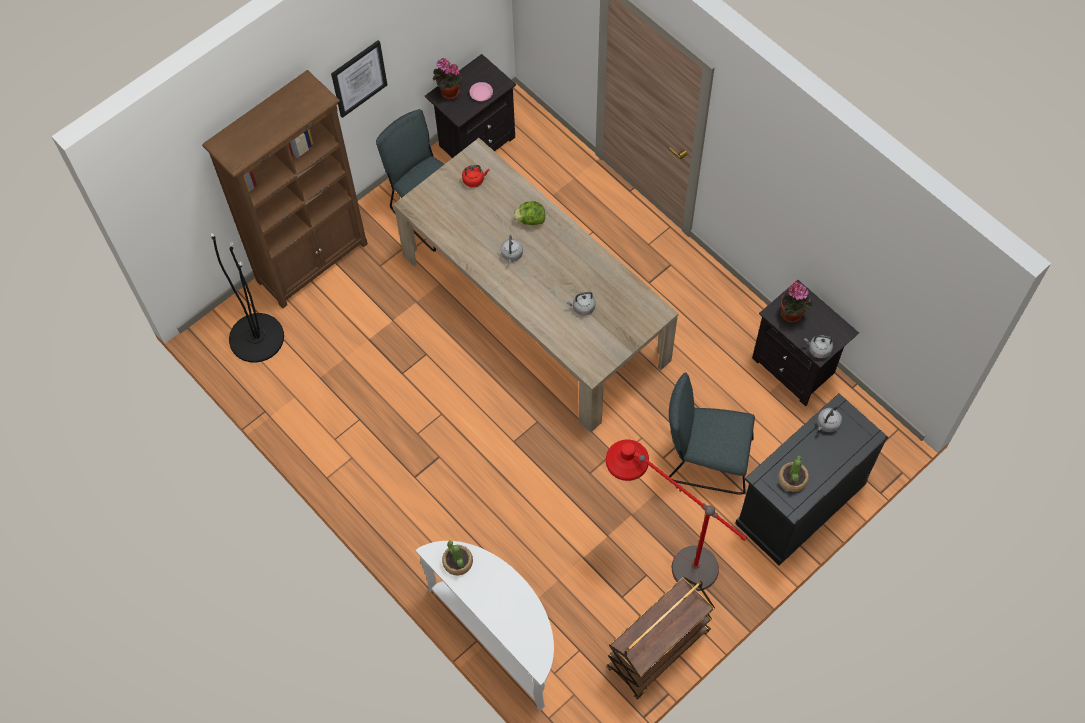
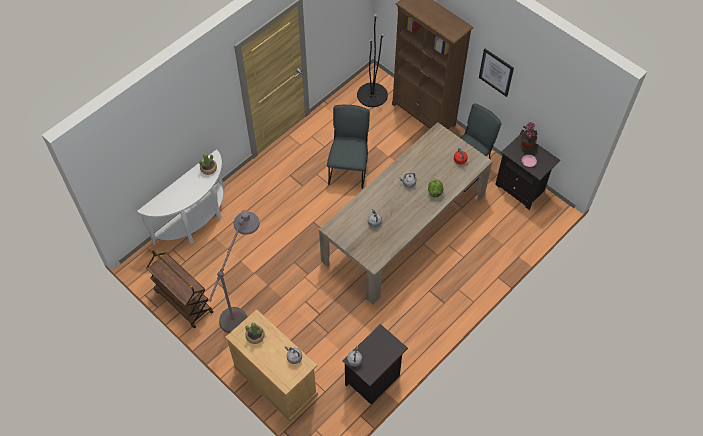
camera: 85 degrees right, 5 degrees down
red floor lamp [606,440,747,591] -> grey floor lamp [208,210,260,333]
grey chair [669,373,755,495] -> grey chair moved to [327,105,370,189]
black cabinet [735,393,888,566] -> beige cabinet [225,309,318,422]
potted plant [781,282,812,323] -> none

